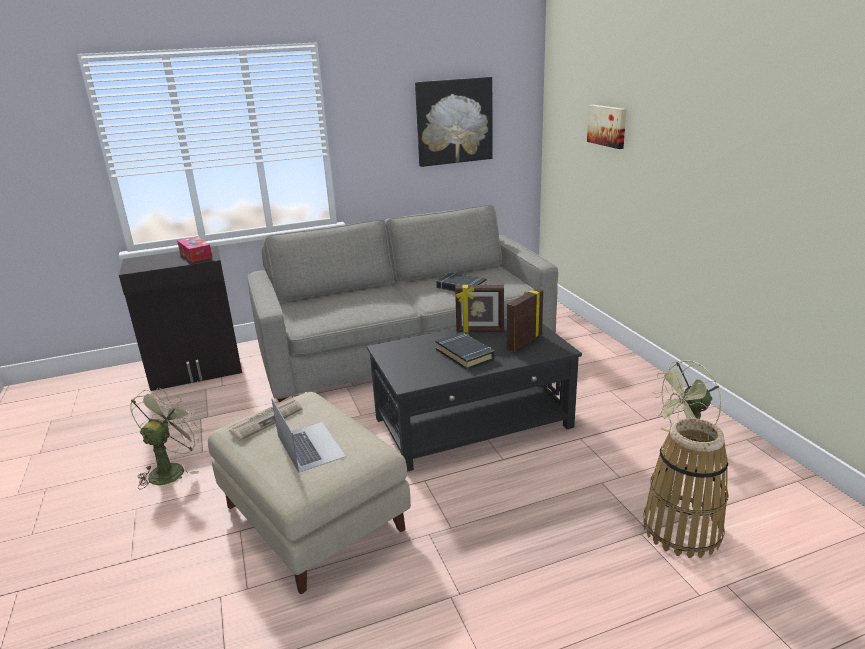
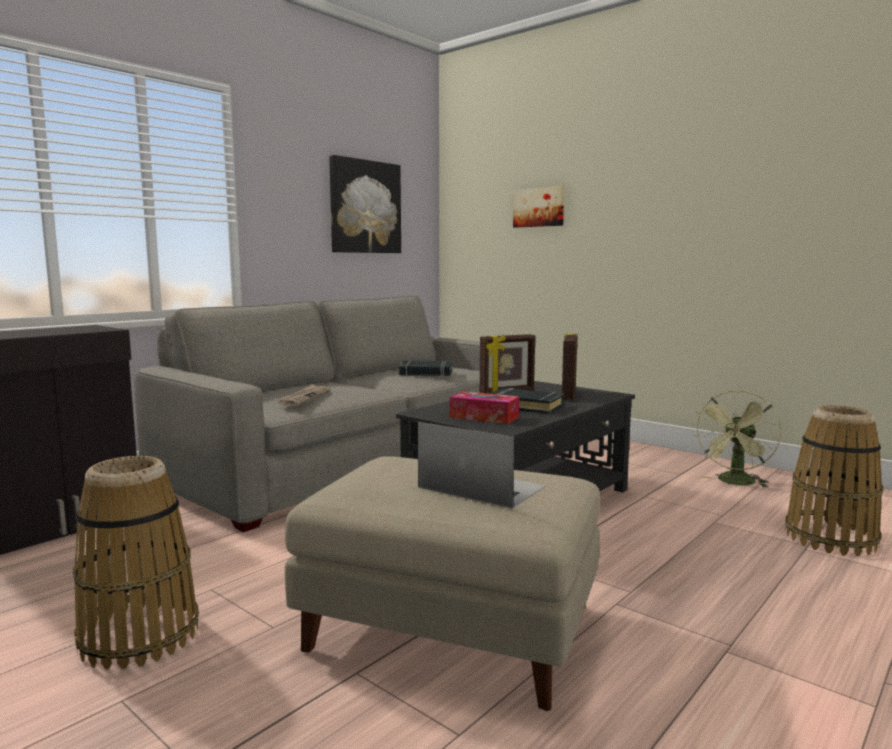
camera: 30 degrees left, 15 degrees down
green fan [130,388,203,490] -> basket [73,456,199,670]
tissue box [177,236,212,262] -> tissue box moved to [450,391,519,424]
newspaper [229,396,302,441] -> newspaper moved to [276,384,331,406]

